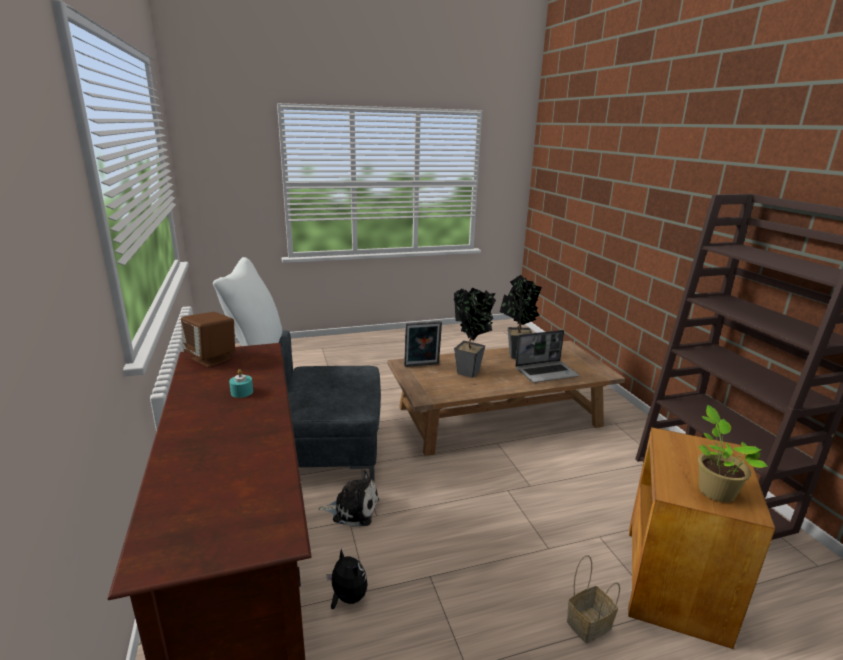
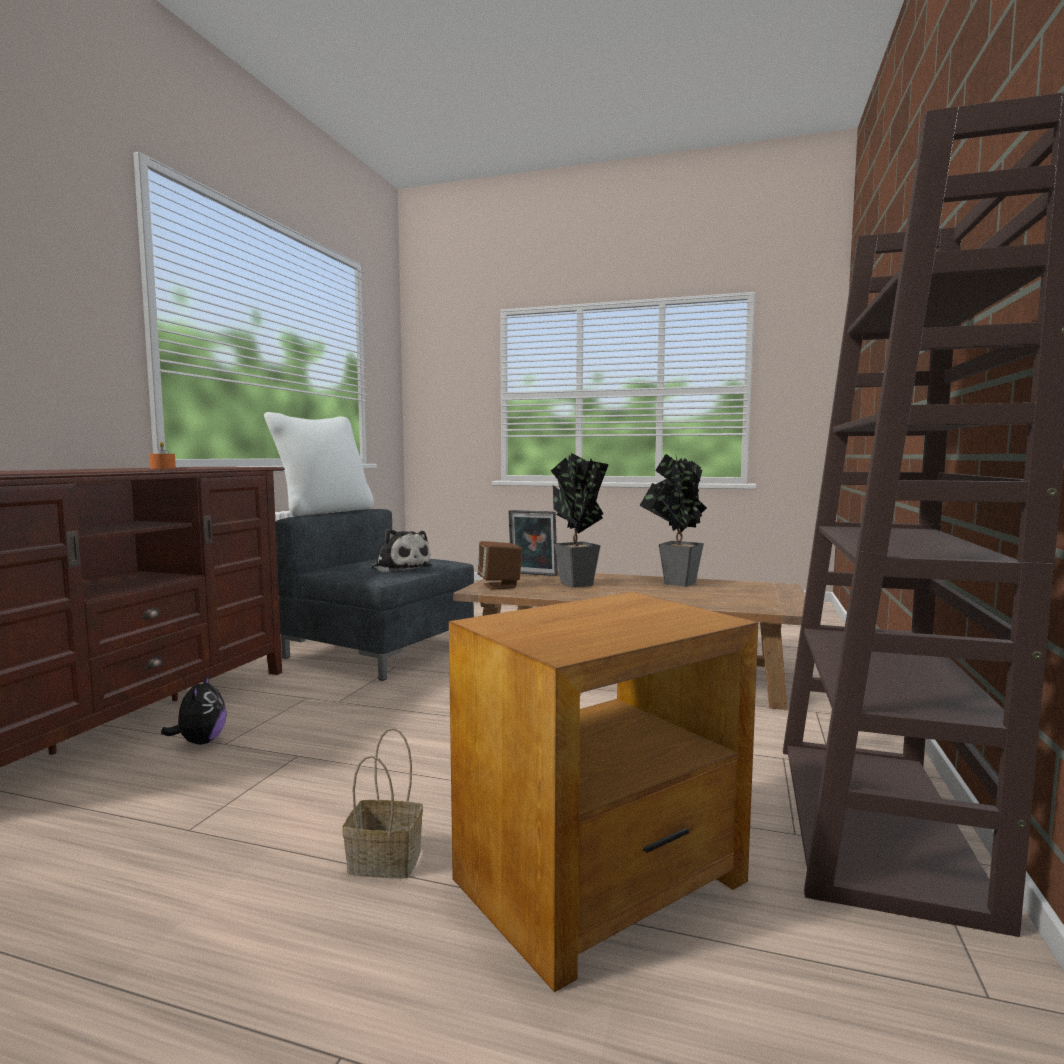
camera: 35 degrees right, 15 degrees down
brown speaker [181,312,235,367] -> brown speaker moved to [477,541,522,590]
turquoise candle [229,369,253,398] -> orange candle [149,441,176,469]
plush toy [318,470,379,527] -> plush toy moved to [372,529,432,573]
laptop [515,330,579,383] -> none
potted plant [698,405,767,503] -> none

